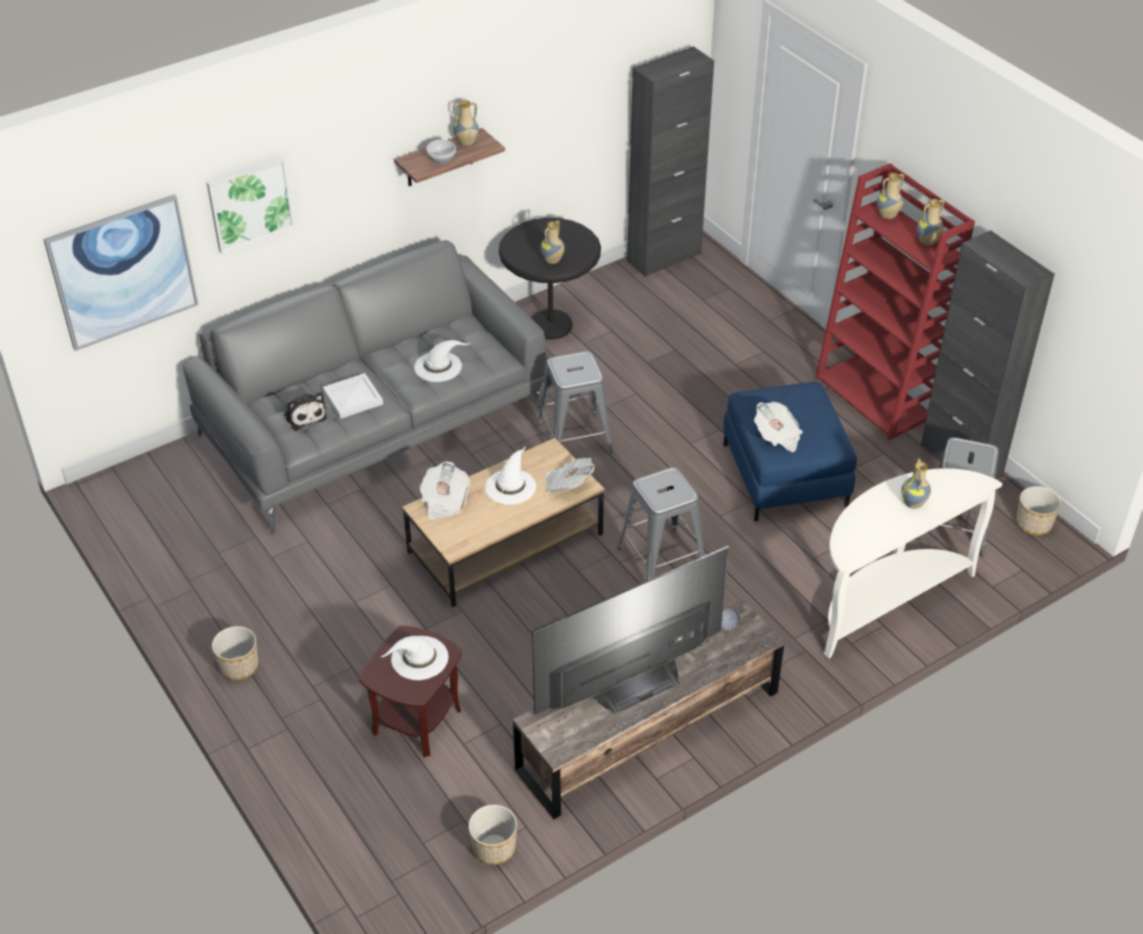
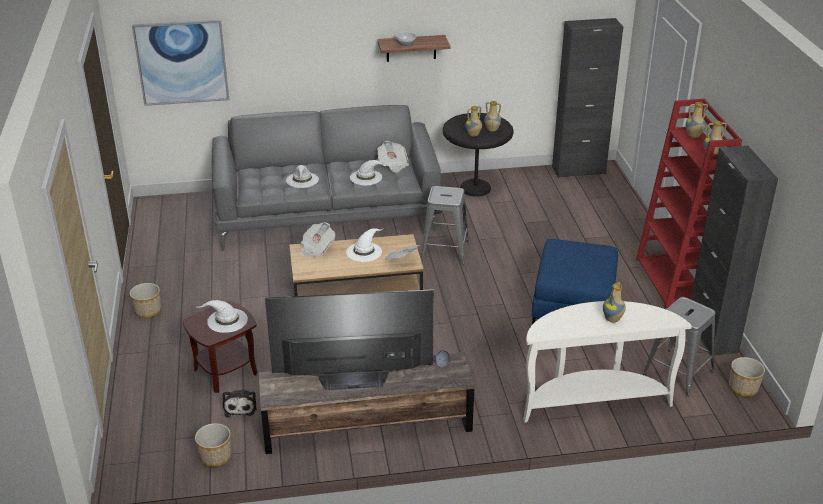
camera: 25 degrees right, 10 degrees down
picture [206,156,295,254] -> none
plush toy [284,392,327,431] -> plush toy moved to [222,390,257,417]
white tray [323,373,383,419] -> white hat [286,165,319,188]
vase [453,100,479,146] -> vase moved to [484,101,501,132]
grey stool [617,467,704,581] -> none
newspaper [754,402,803,452] -> newspaper moved to [377,141,409,173]

